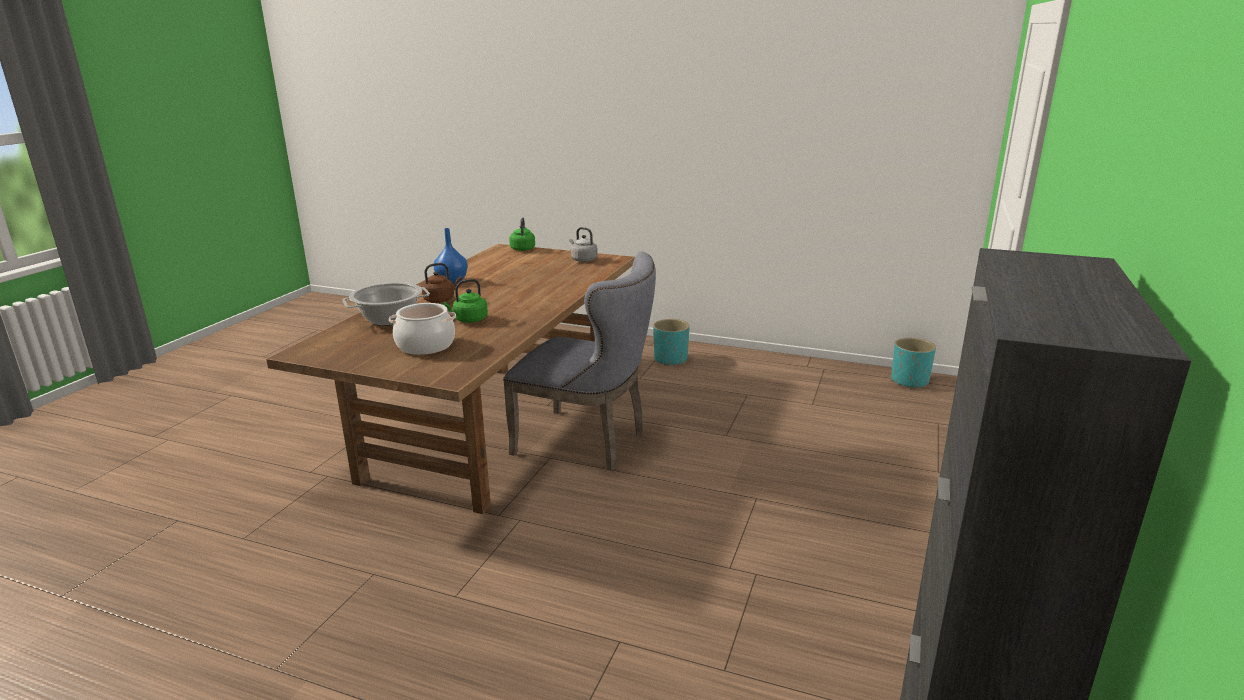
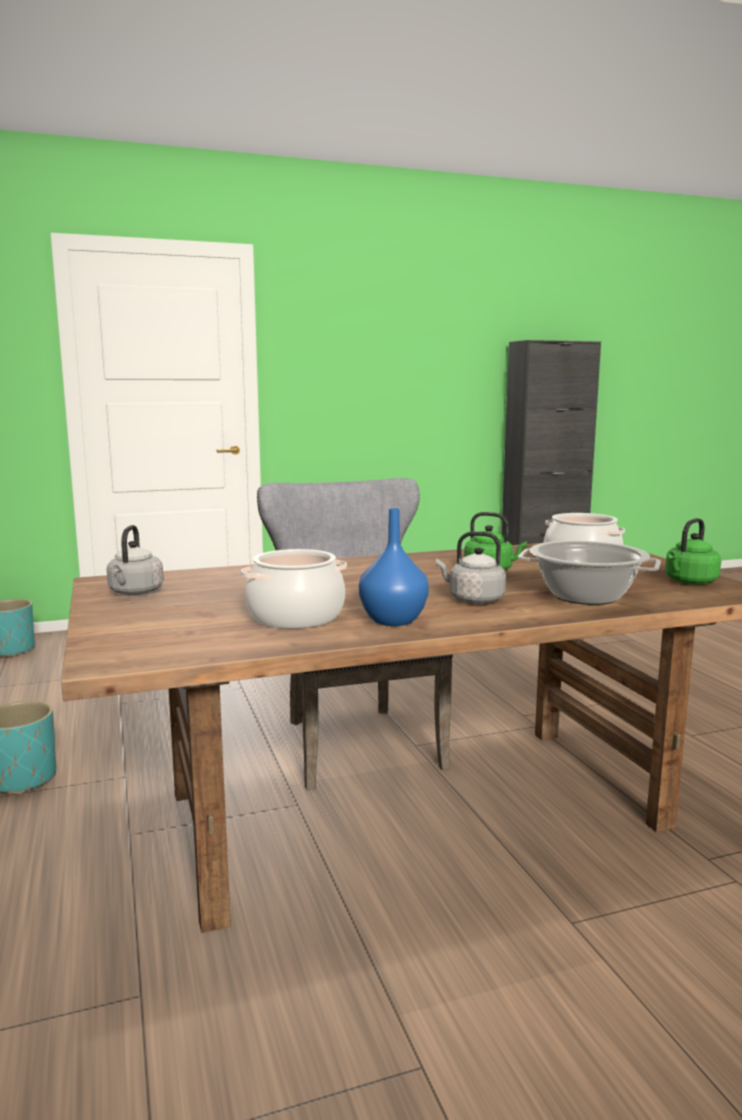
camera: 130 degrees left, 10 degrees down
brown kettle [421,263,462,303] -> grey kettle [436,532,506,604]
green kettle [509,217,535,251] -> green kettle moved to [665,518,721,585]
none -> cooking pot [241,549,347,628]

